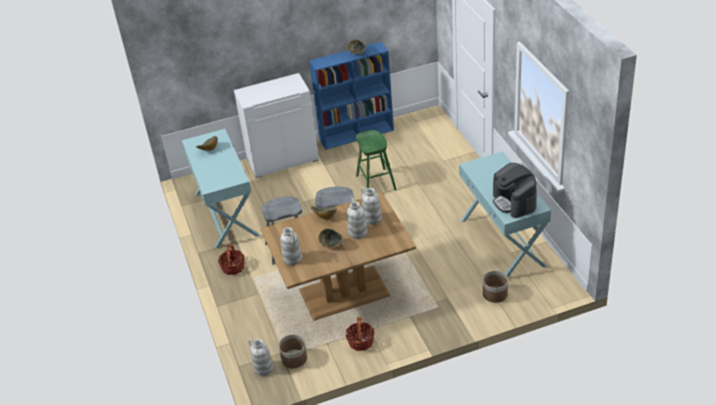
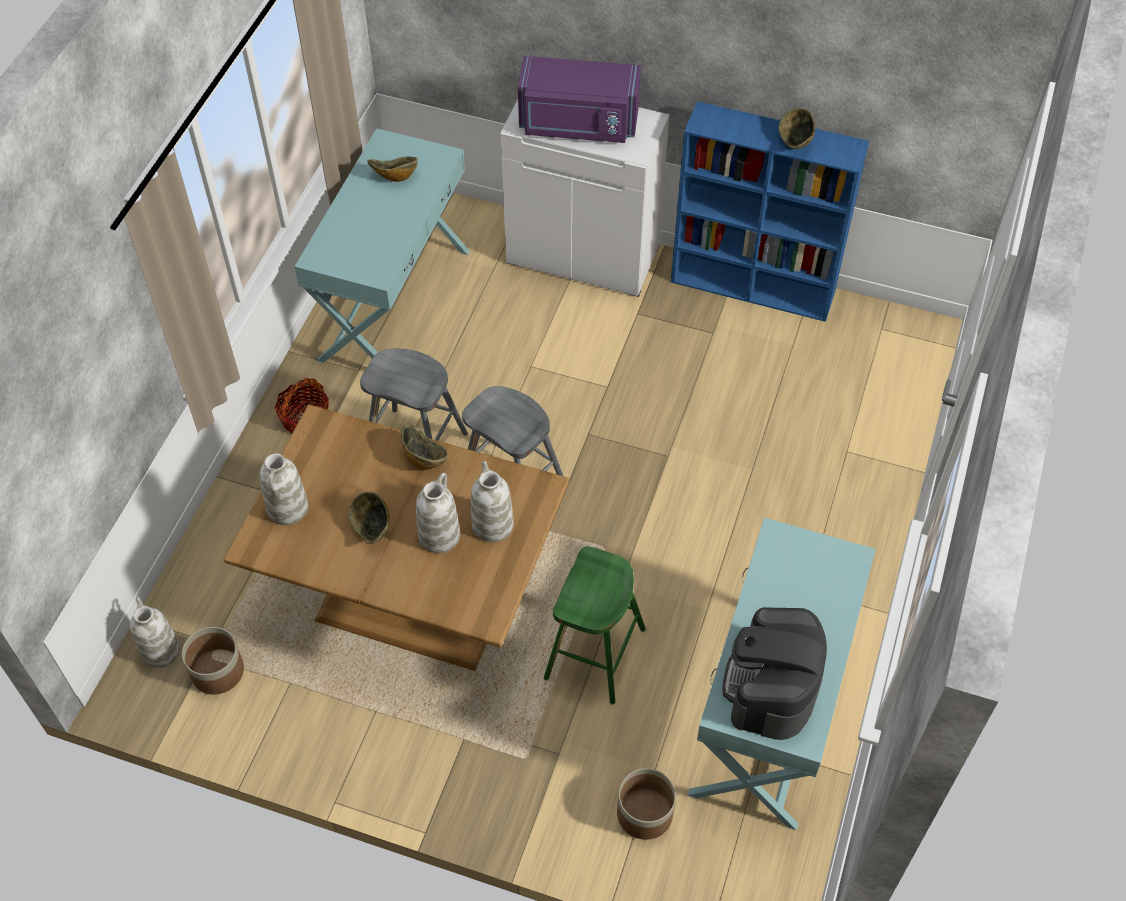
camera: 35 degrees right, 15 degrees up
basket [346,317,374,351] -> none
green stool [356,130,397,190] -> green stool moved to [544,547,646,705]
none -> purple microwave [518,56,641,143]

